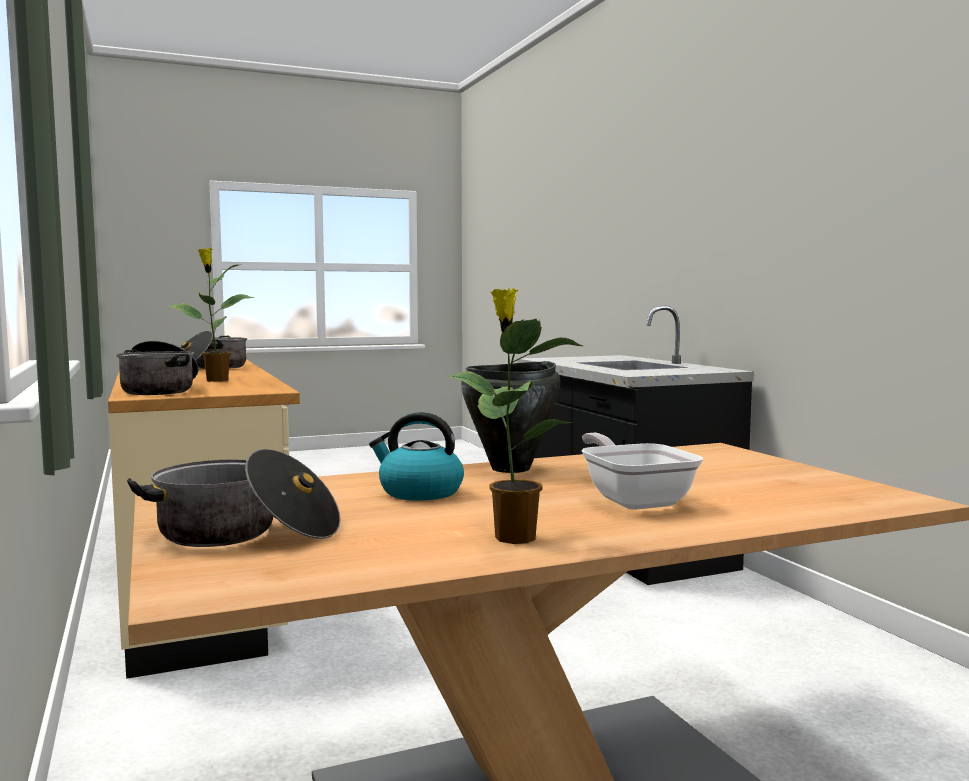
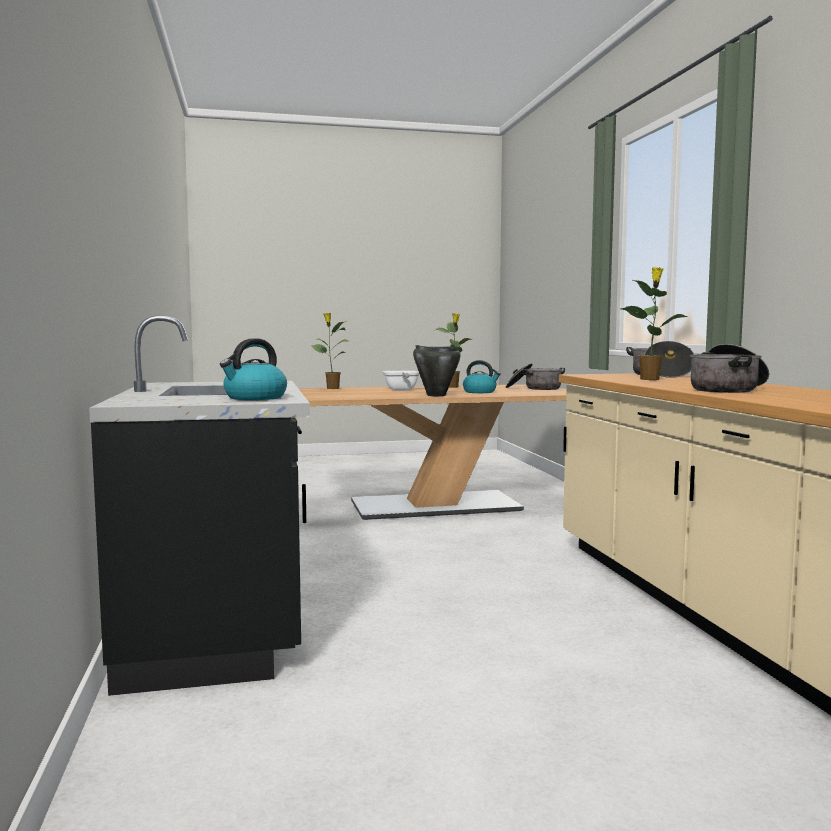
camera: 170 degrees left, 0 degrees up
none -> kettle [220,338,287,400]
none -> potted plant [312,313,349,389]

